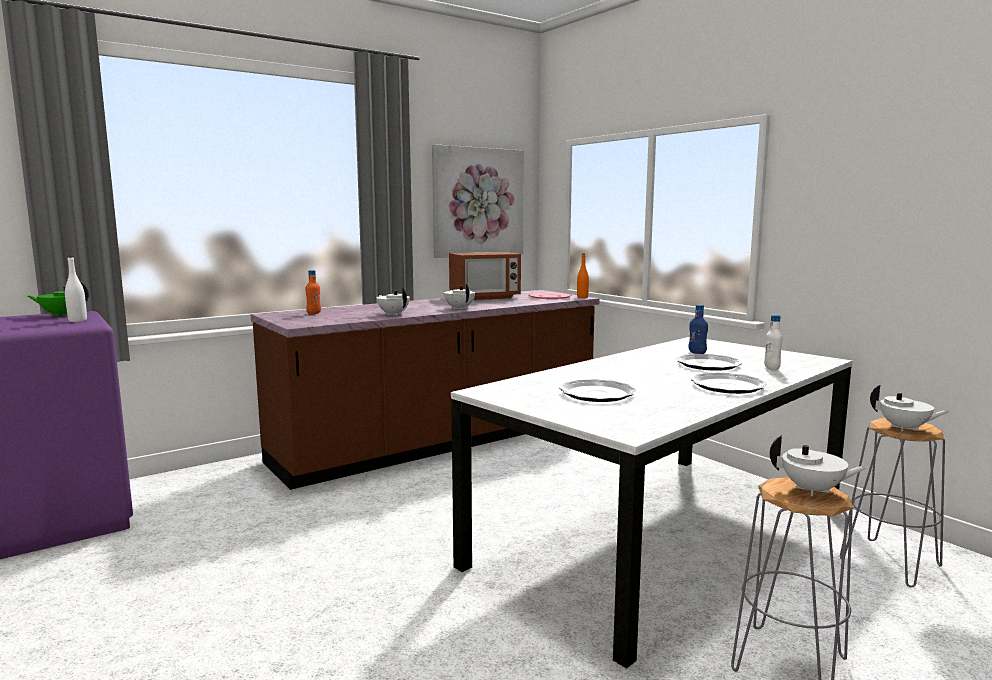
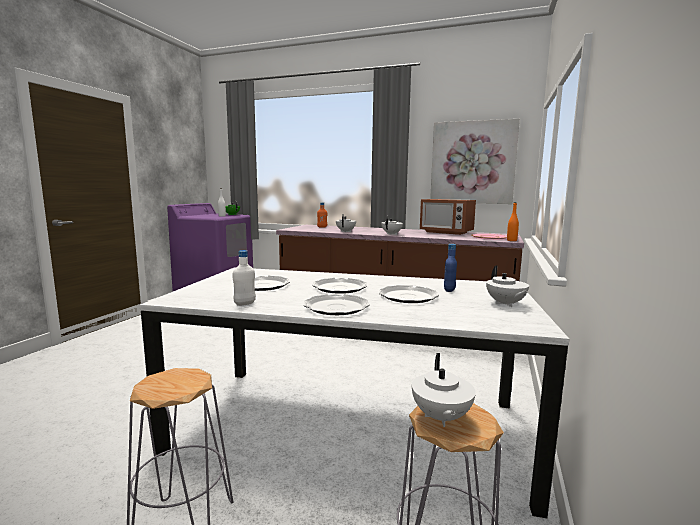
camera: 55 degrees right, 0 degrees up
white bottle [764,315,782,371] -> white bottle moved to [232,250,256,306]
white teapot [770,435,868,496] -> white teapot moved to [486,265,529,307]
none -> plate [312,278,367,294]

